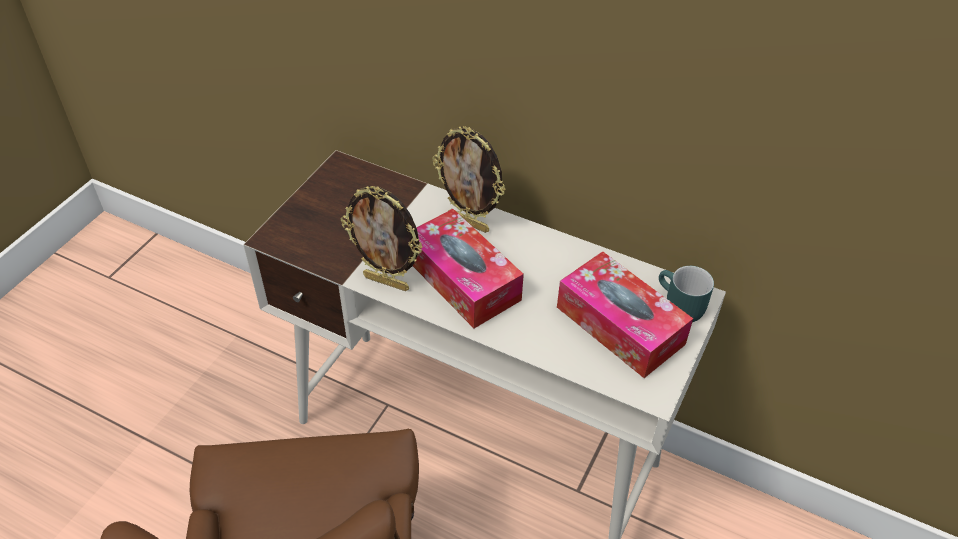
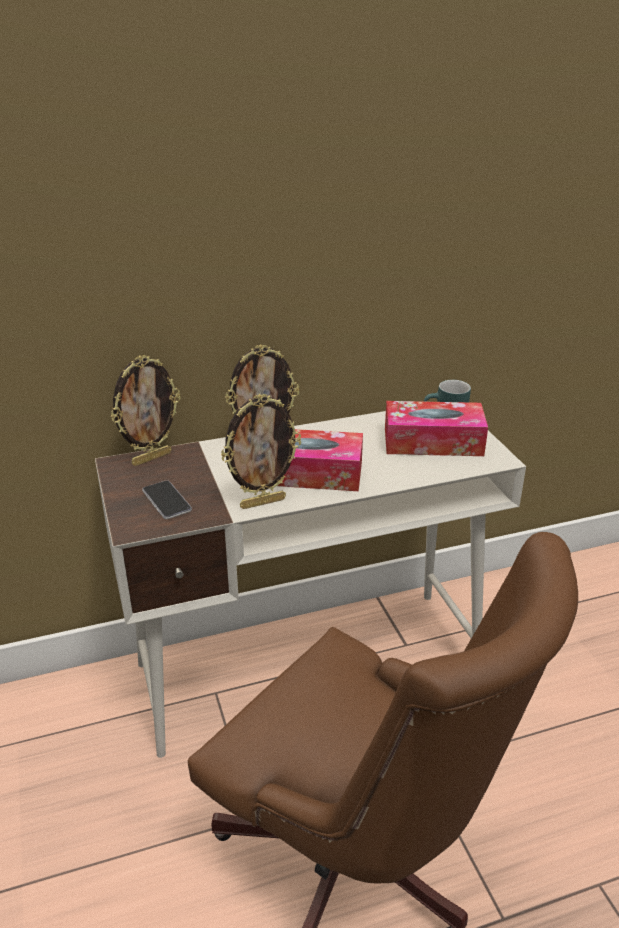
camera: 45 degrees left, 15 degrees down
none -> picture frame [111,355,181,466]
none -> phone [142,480,192,519]

